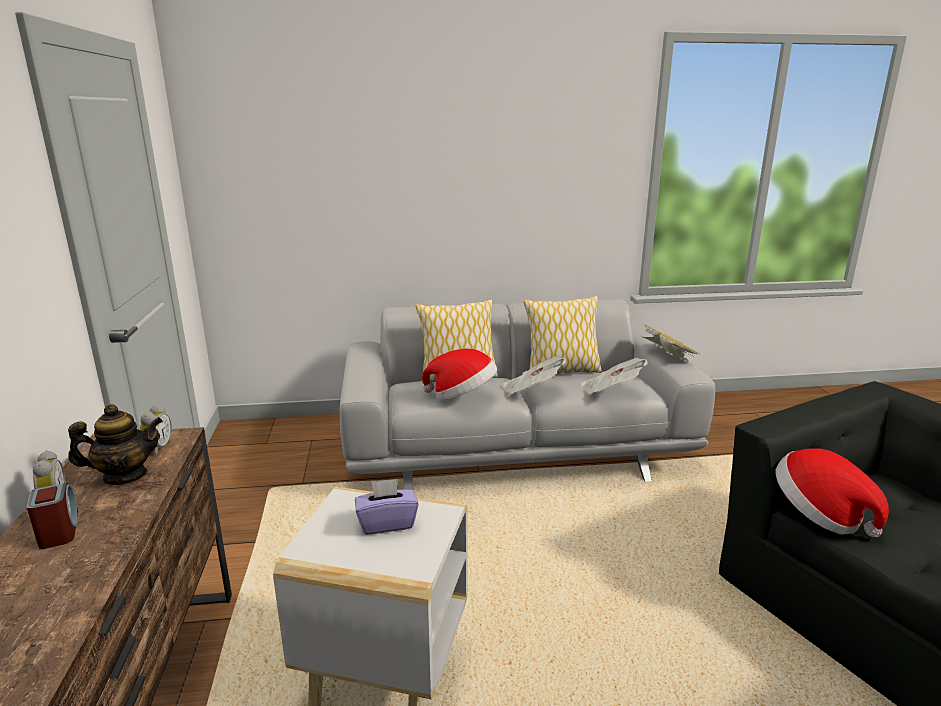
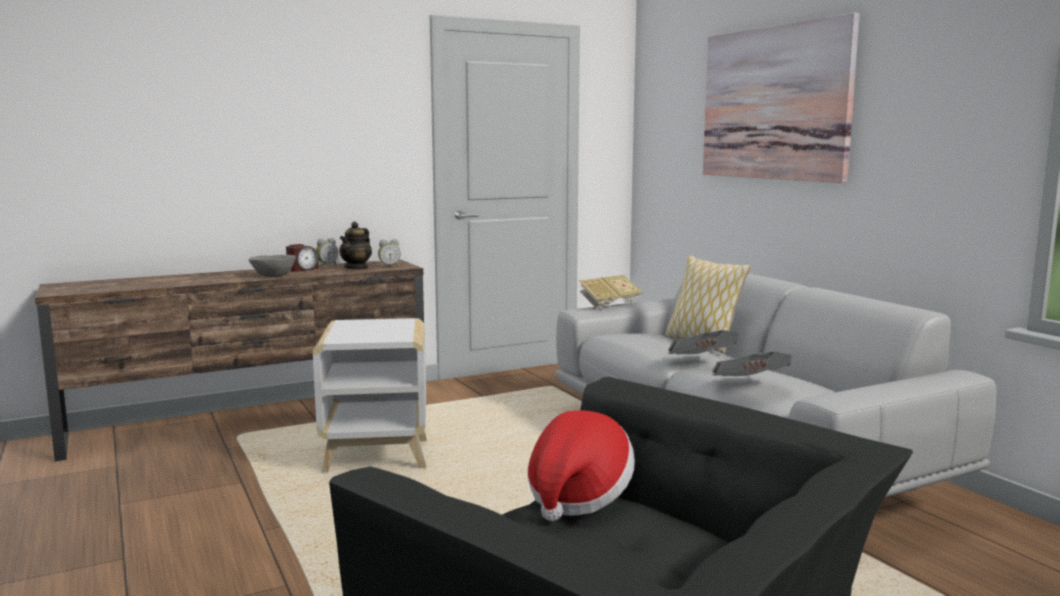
camera: 70 degrees right, 10 degrees down
teapot [68,404,163,485] -> teapot turned 60 degrees clockwise [339,222,372,270]
purple tissue box [355,479,419,535] -> none
hat [422,349,497,400] -> none
pillow [523,296,602,373] -> none
book [643,324,699,363] -> book moved to [579,275,643,309]
none -> grey bowl [249,255,296,277]
none -> picture [703,13,859,183]

